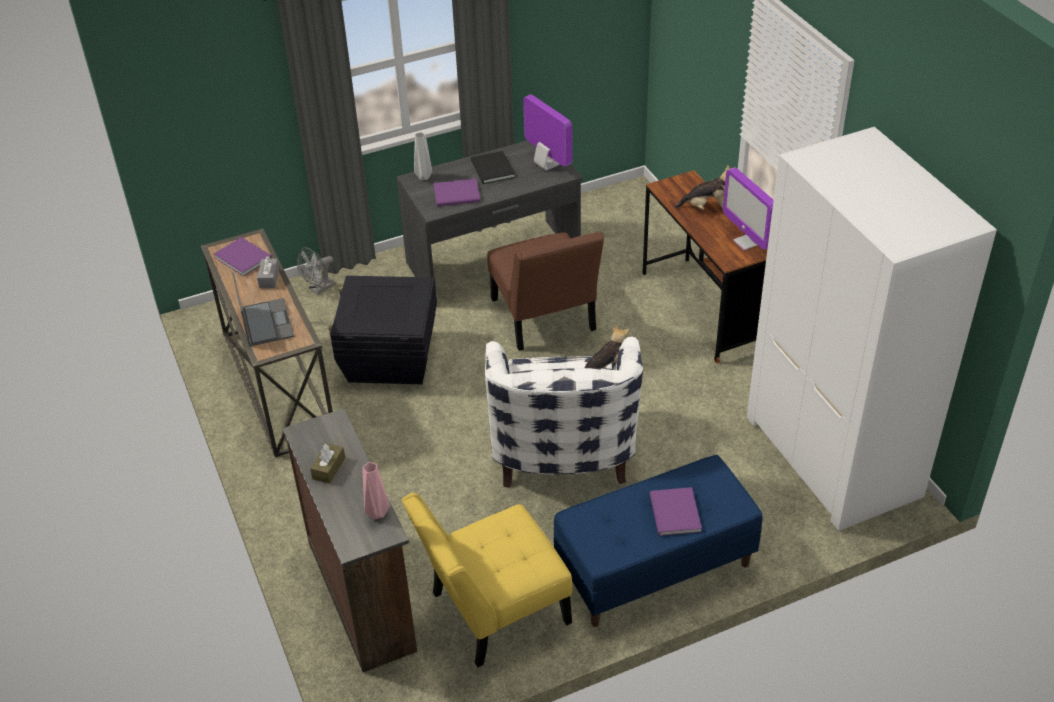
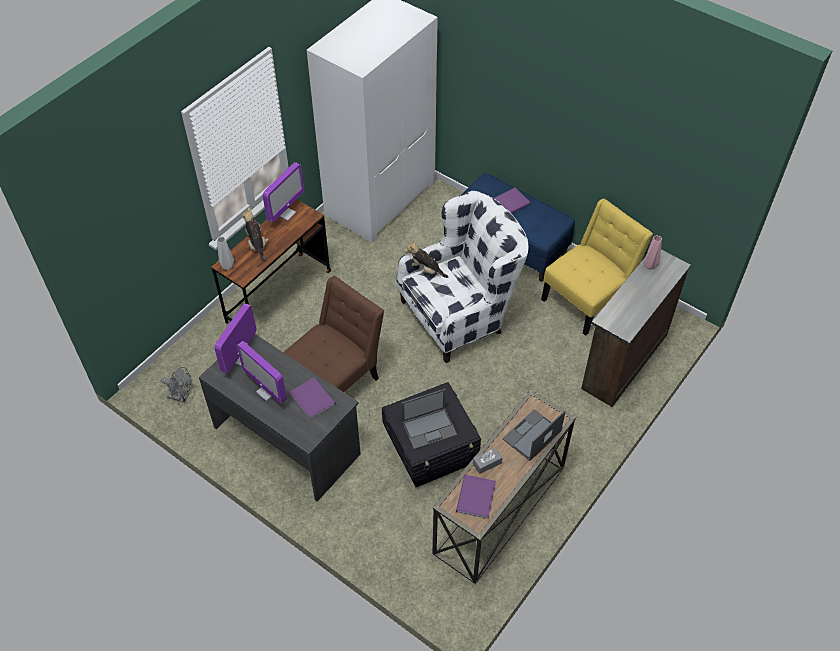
camera: 120 degrees left, 10 degrees up
grey fan [297,247,335,295] -> grey fan moved to [161,367,192,403]
brown tissue box [310,443,345,484] -> none
yellow chair [402,493,572,667] -> yellow chair turned 75 degrees counterclockwise [541,199,653,336]
grey vase [414,132,432,180] -> grey vase moved to [217,237,234,270]
black book [471,151,515,184] -> monitor [237,341,287,404]
none -> laptop [402,389,457,449]

